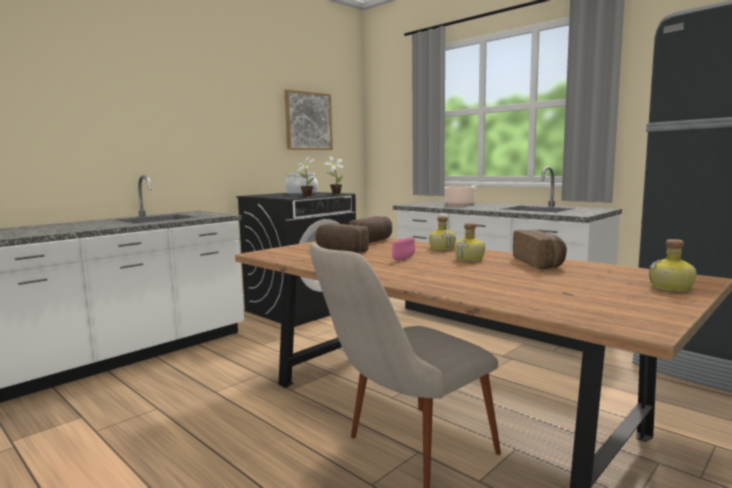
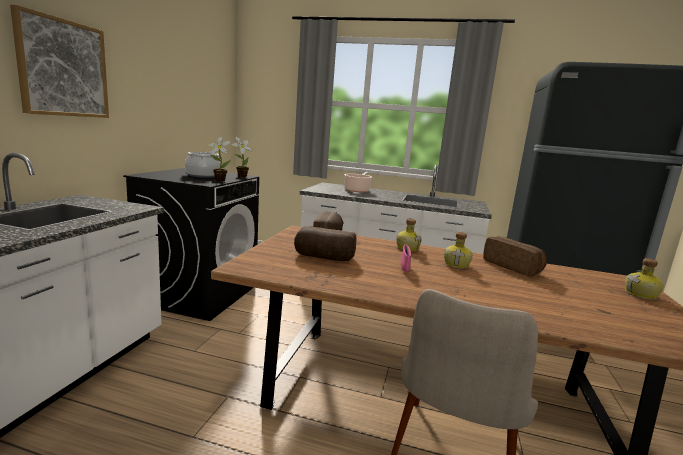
camera: 30 degrees left, 5 degrees up
picture [284,89,333,150] -> picture moved to [10,4,109,118]

